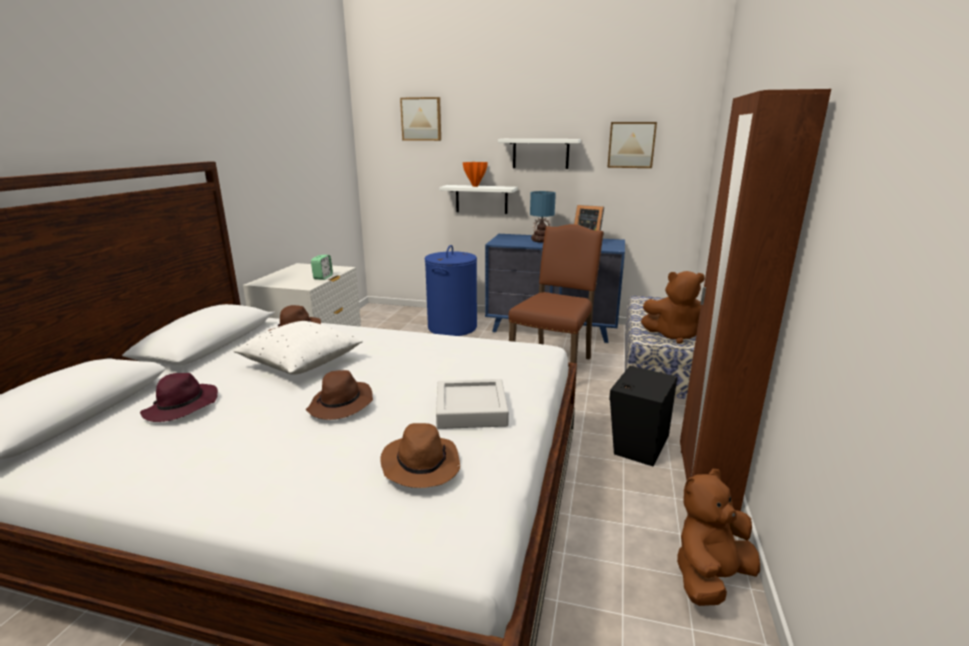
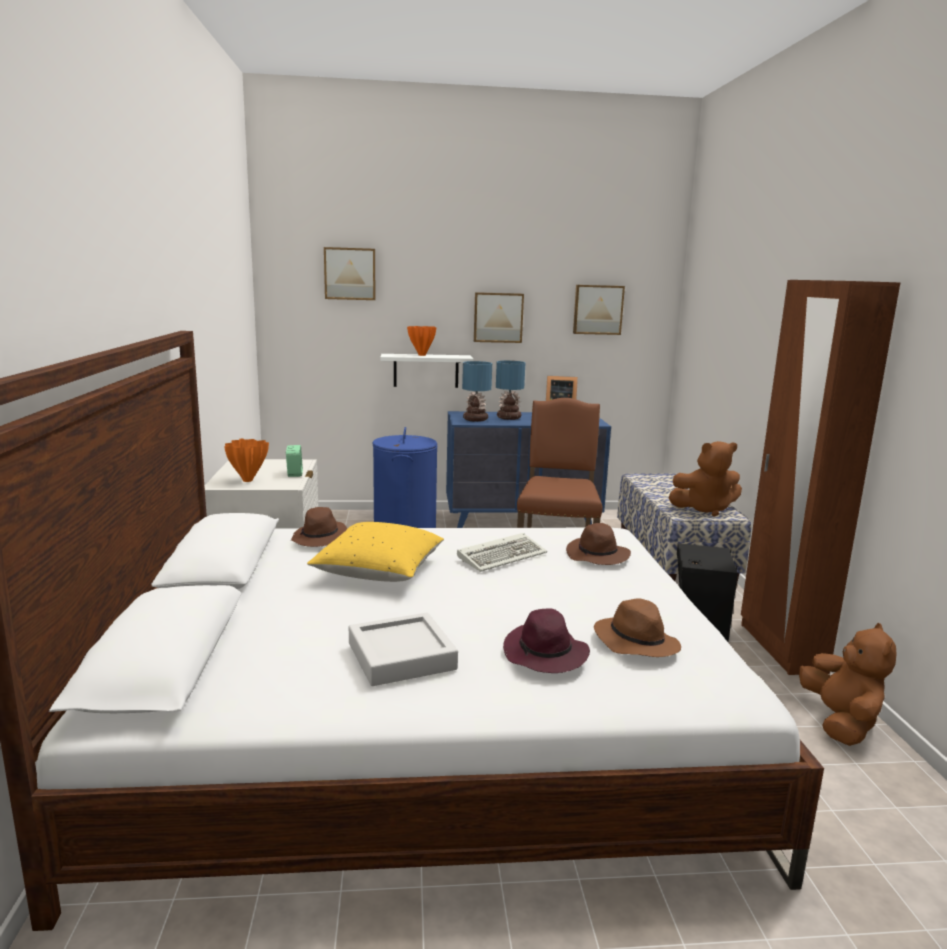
camera: 20 degrees left, 5 degrees down
purple hat [140,373,218,422] -> purple hat moved to [503,608,590,673]
white pillow [233,321,363,375] -> yellow pillow [307,522,444,582]
brown hat [306,370,373,420] -> brown hat moved to [566,523,631,565]
grey tray [436,379,509,429] -> grey tray moved to [349,613,458,686]
white shelf [498,139,581,169] -> picture [474,292,524,343]
brown plush toy [677,469,760,606] -> brown plush toy turned 150 degrees clockwise [799,623,897,746]
none -> orange vase [224,438,269,482]
none -> keyboard [457,533,547,572]
none -> table lamp [462,361,492,422]

